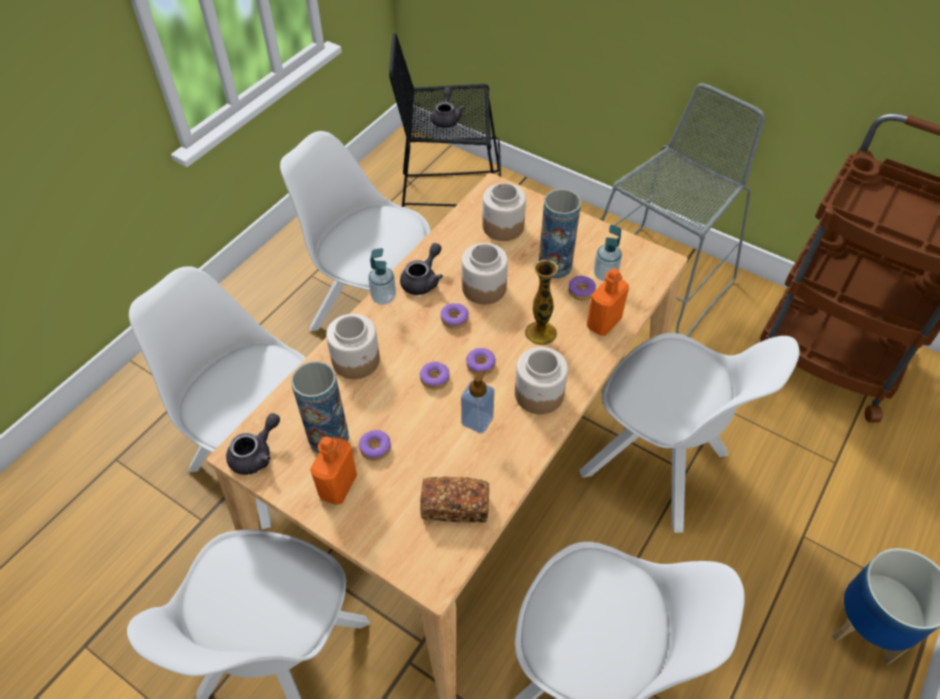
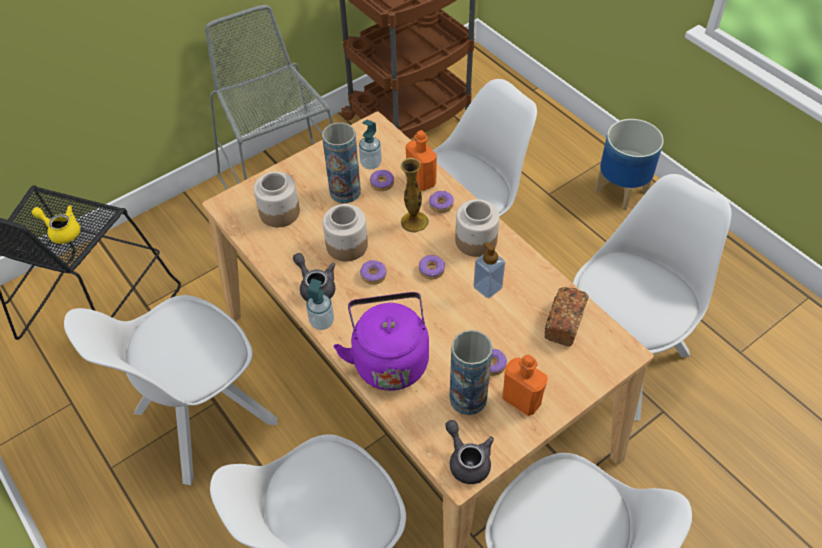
camera: 70 degrees left, 0 degrees up
jar [326,314,380,379] -> purple kettle [334,292,429,391]
donut [420,362,450,390] -> donut moved to [429,191,454,213]
grey teapot [431,87,465,128] -> yellow teapot [32,205,80,244]

